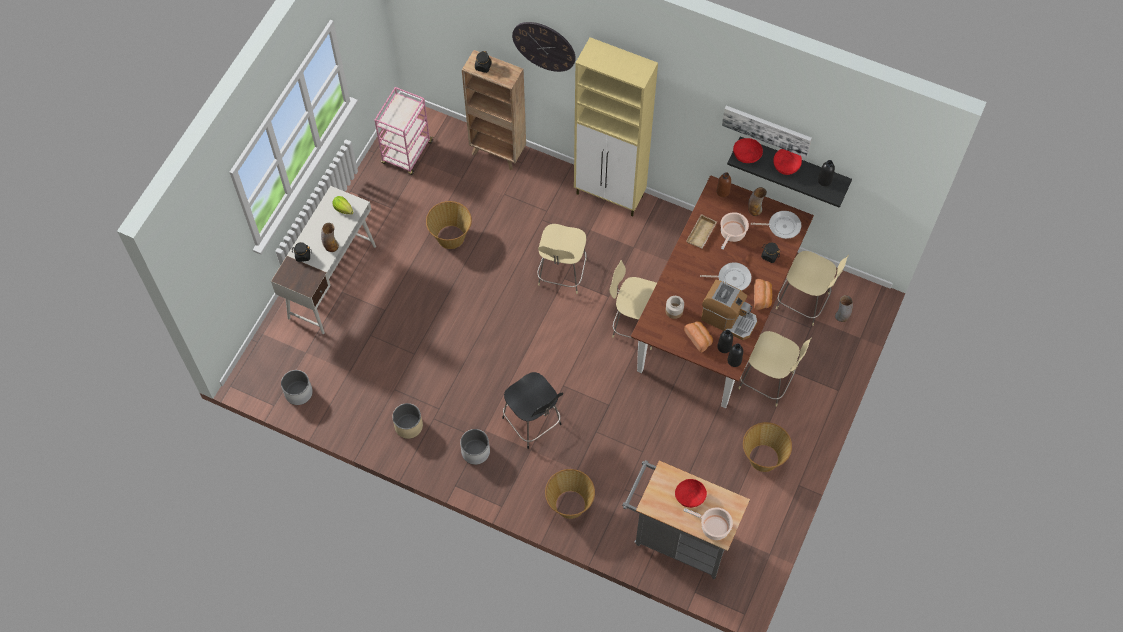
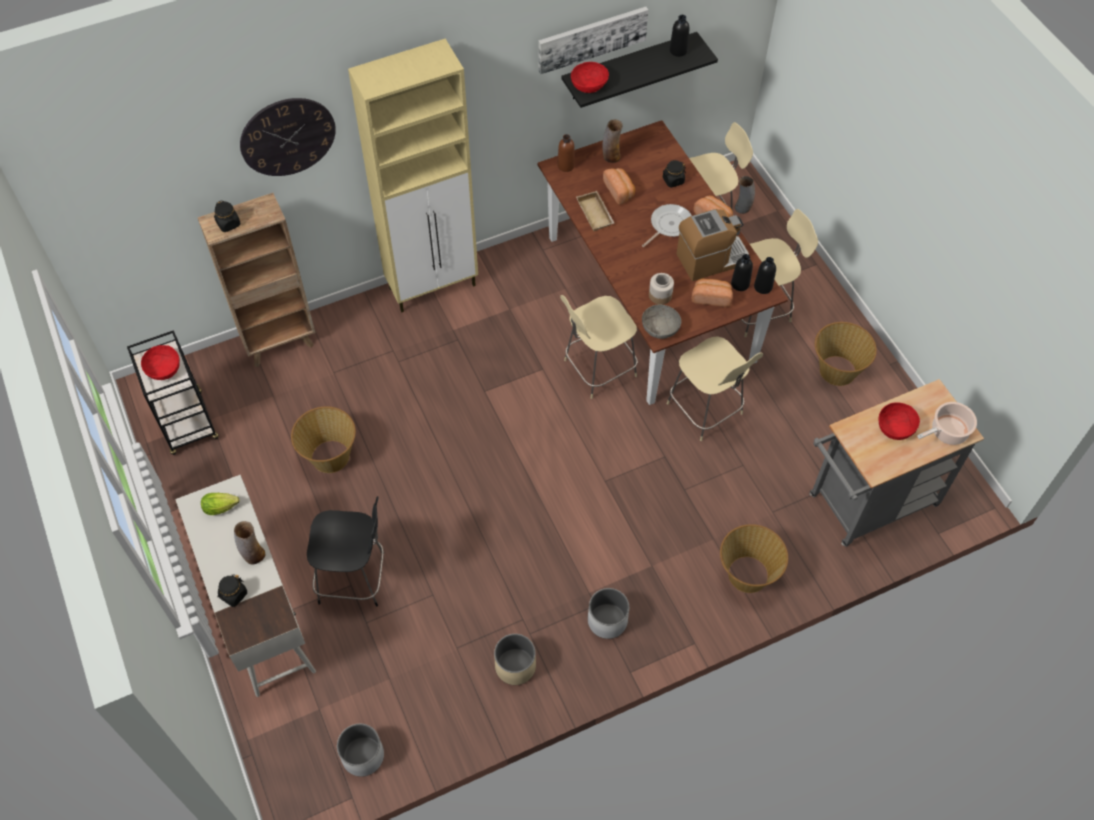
camera: 50 degrees left, 5 degrees down
pink cart [375,87,433,175] -> black cart [127,330,219,455]
black chair [502,372,563,449] -> black chair moved to [307,496,384,607]
beige chair [537,224,587,294] -> beige chair moved to [667,336,763,441]
cooking pot [721,212,749,250] -> bread [603,168,635,205]
frying pan [751,211,801,239] -> none
red bowl [773,149,802,175] -> red bowl moved to [141,345,180,380]
none -> grey bowl [642,305,681,339]

